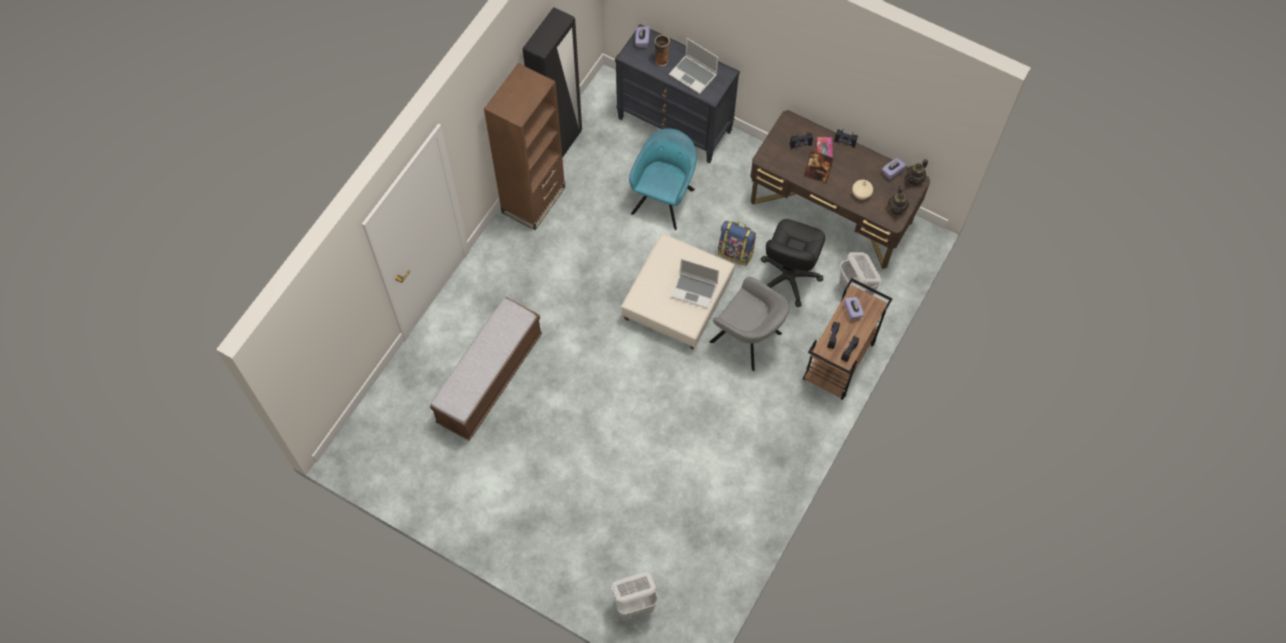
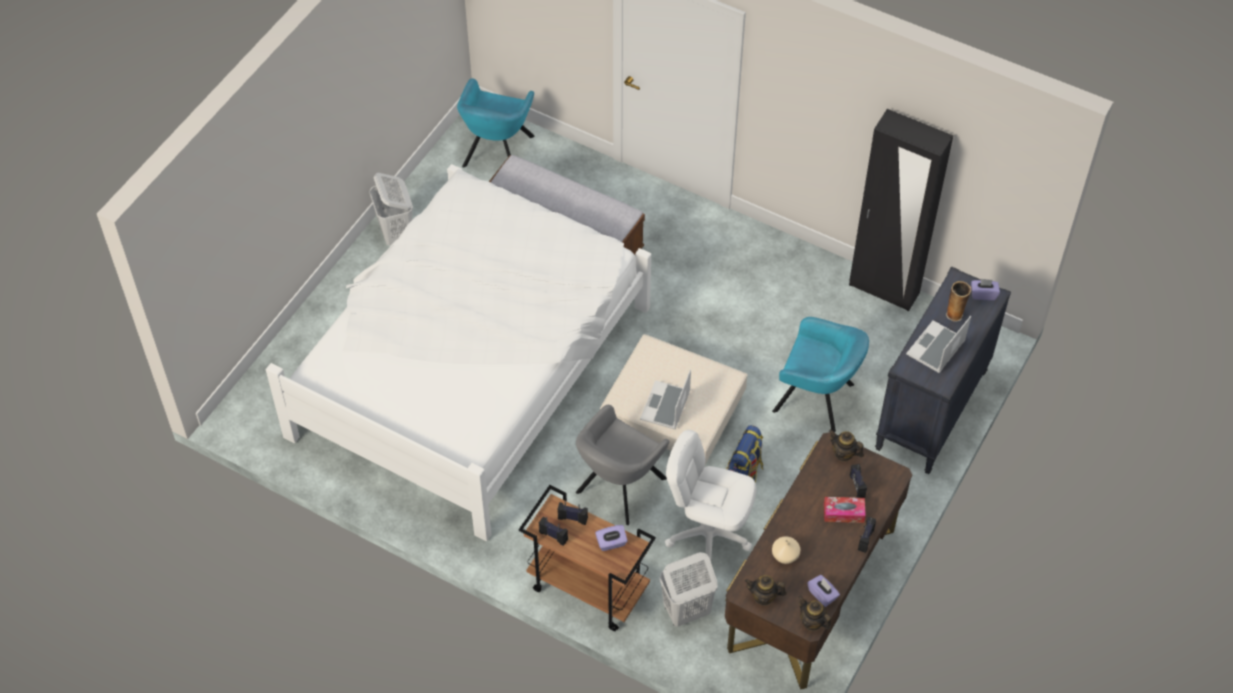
camera: 90 degrees right, 10 degrees down
brown bookcase [484,63,565,230] -> none
white laundry basket [611,572,658,621] -> white laundry basket moved to [369,173,413,246]
black office chair [761,219,825,307] -> white office chair [665,430,757,561]
picture frame [804,150,833,184] -> none
none -> white bed [266,164,651,541]
none -> turquoise armchair [457,78,534,168]
none -> teapot [829,430,864,462]

